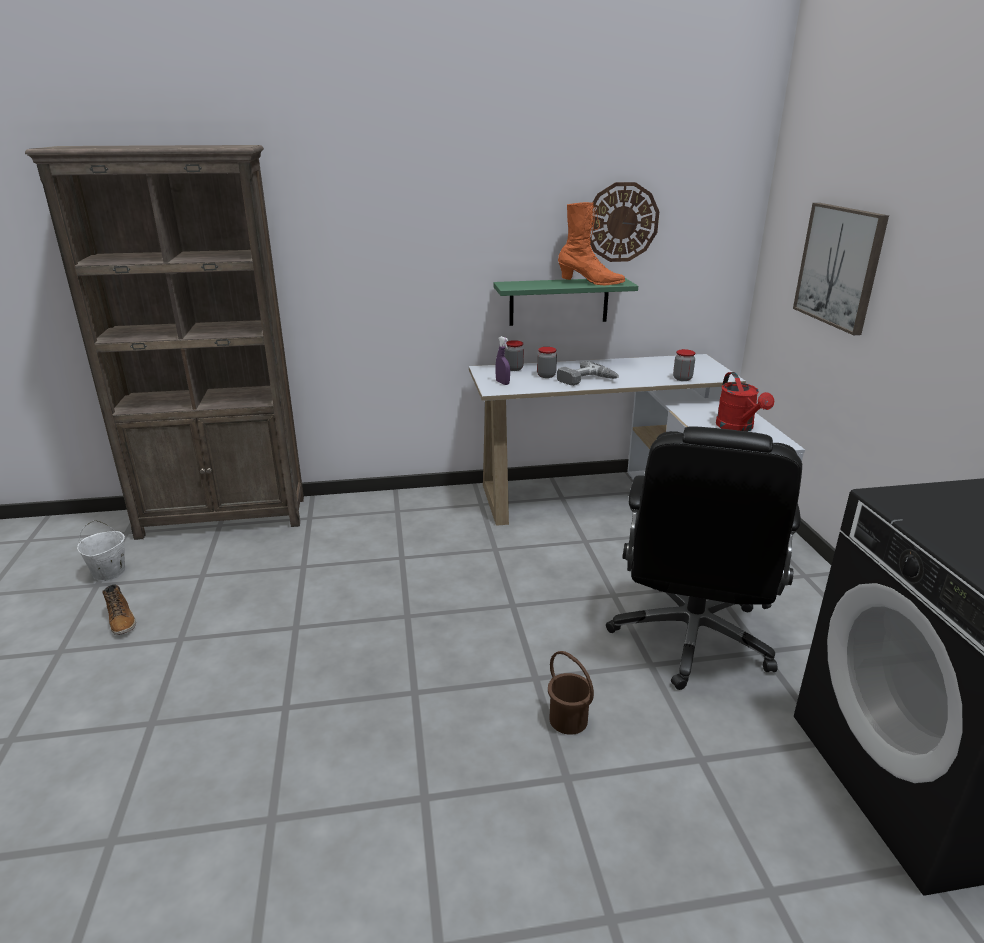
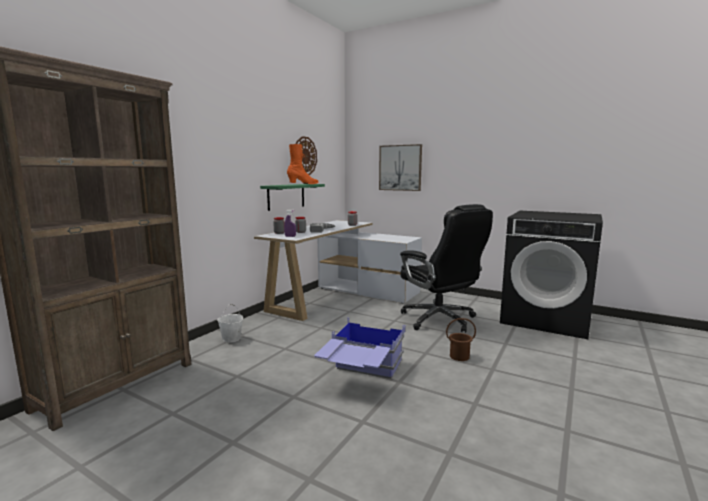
camera: 50 degrees left, 15 degrees down
white bucket [77,520,125,581] -> white bucket moved to [217,304,243,343]
boot [102,585,136,635] -> none
red watering can [716,372,774,432] -> none
none -> blue storage box [314,318,405,379]

